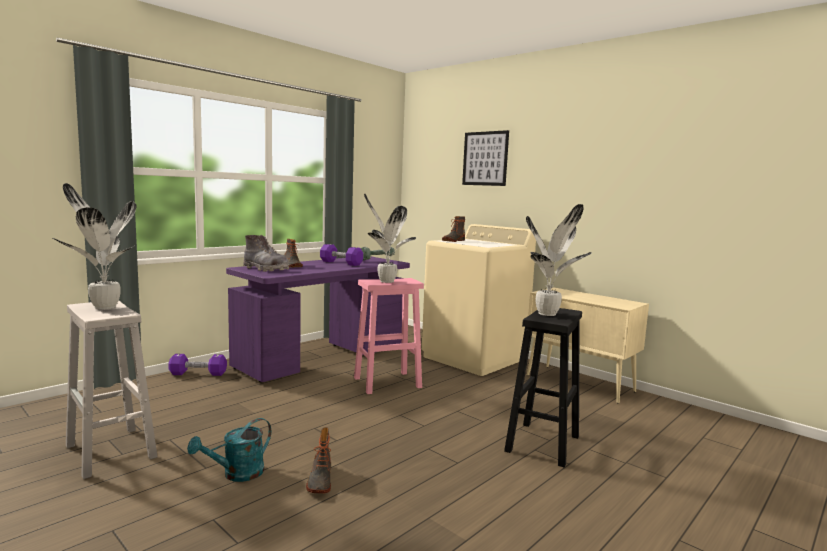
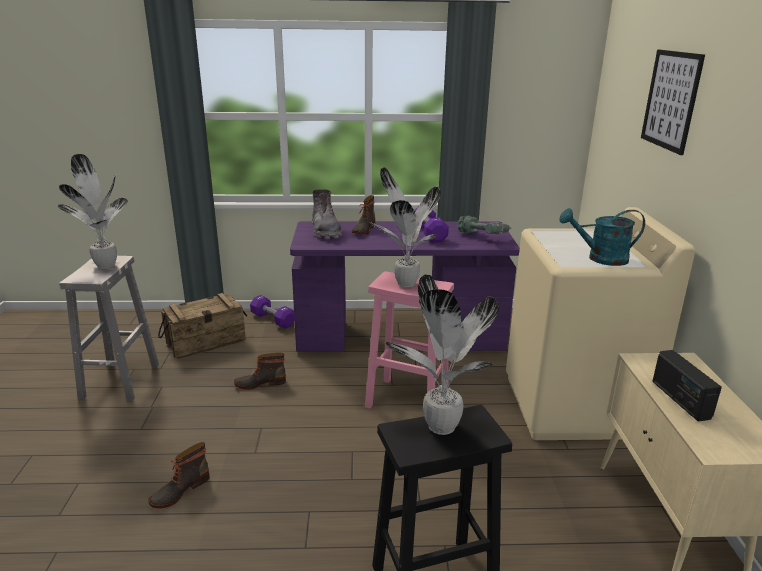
camera: 45 degrees right, 15 degrees up
turquoise watering can [187,418,271,482] -> turquoise watering can moved to [560,208,645,266]
boot [442,216,465,242] -> boot moved to [234,353,286,390]
none -> crate [158,293,247,359]
none -> radio [652,350,722,421]

